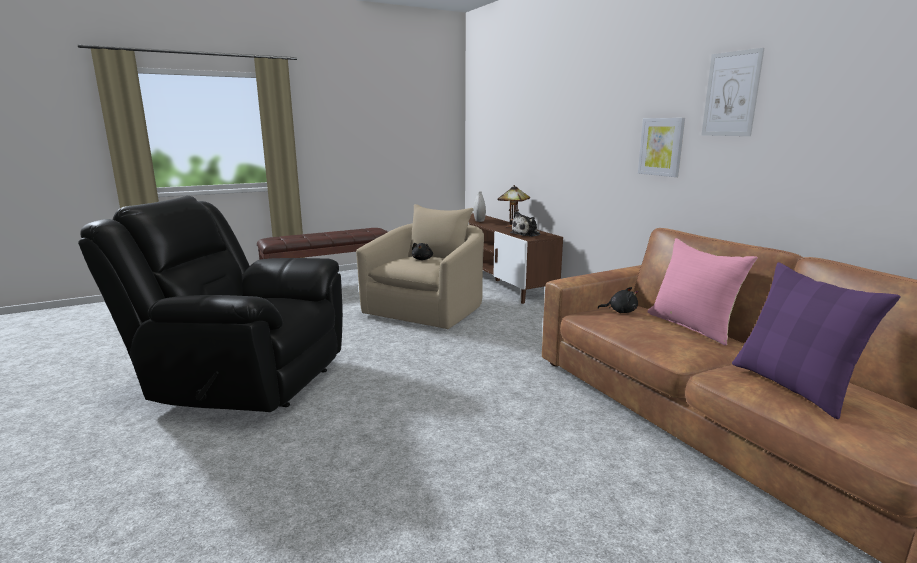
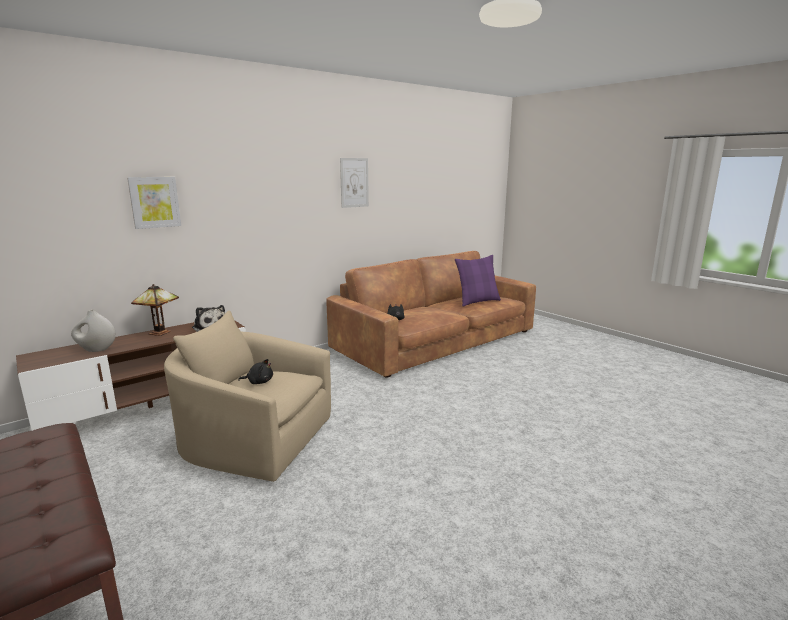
camera: 100 degrees left, 0 degrees up
black armchair [78,196,343,412] -> none
picture [638,118,685,177] -> picture moved to [127,177,181,229]
pink pillow [648,238,758,346] -> none

